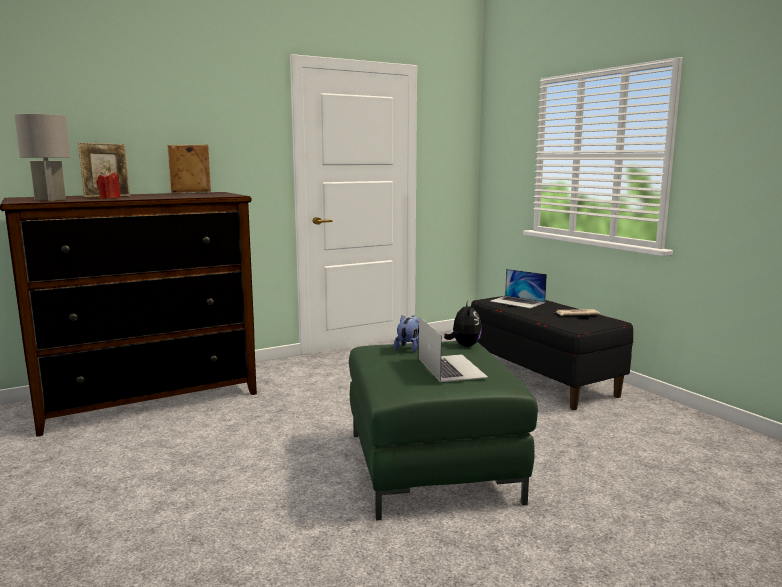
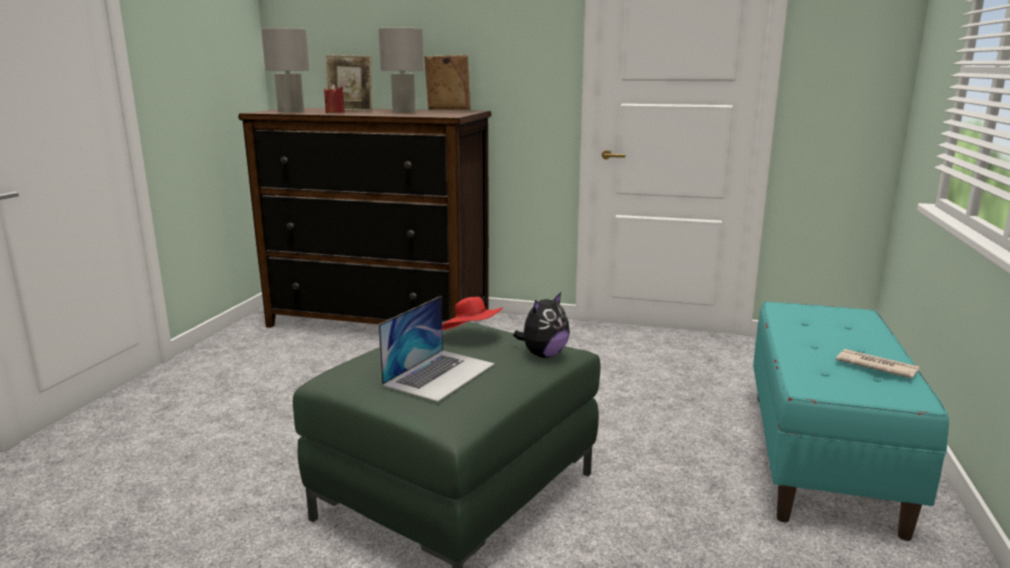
camera: 45 degrees right, 5 degrees up
plush toy [394,315,419,352] -> red hat [442,297,503,330]
black bench [471,296,633,410] -> turquoise bench [753,301,949,541]
laptop [490,269,547,308] -> none
none -> grey table lamp [378,28,424,113]

